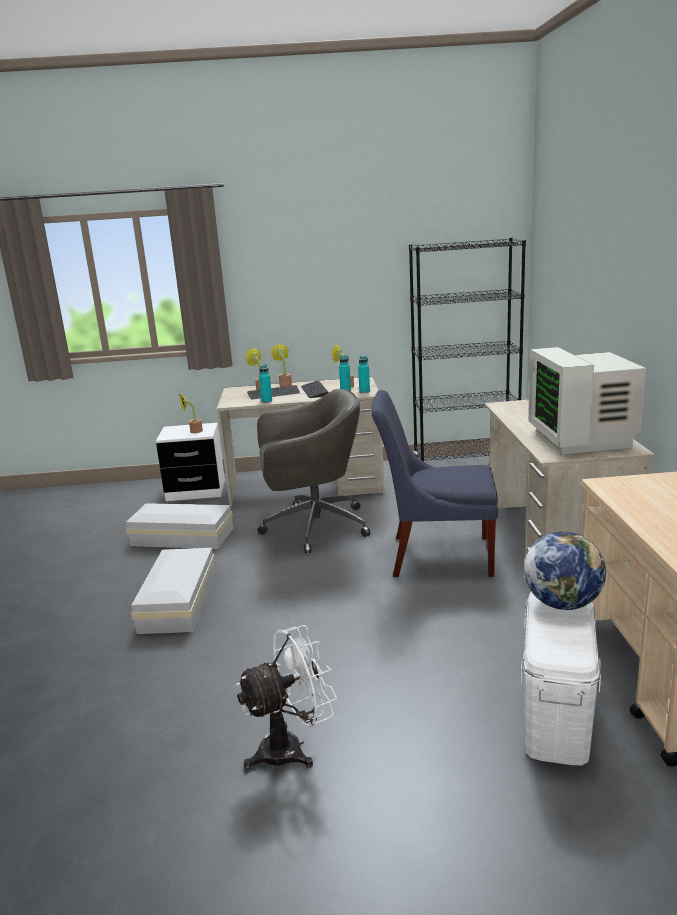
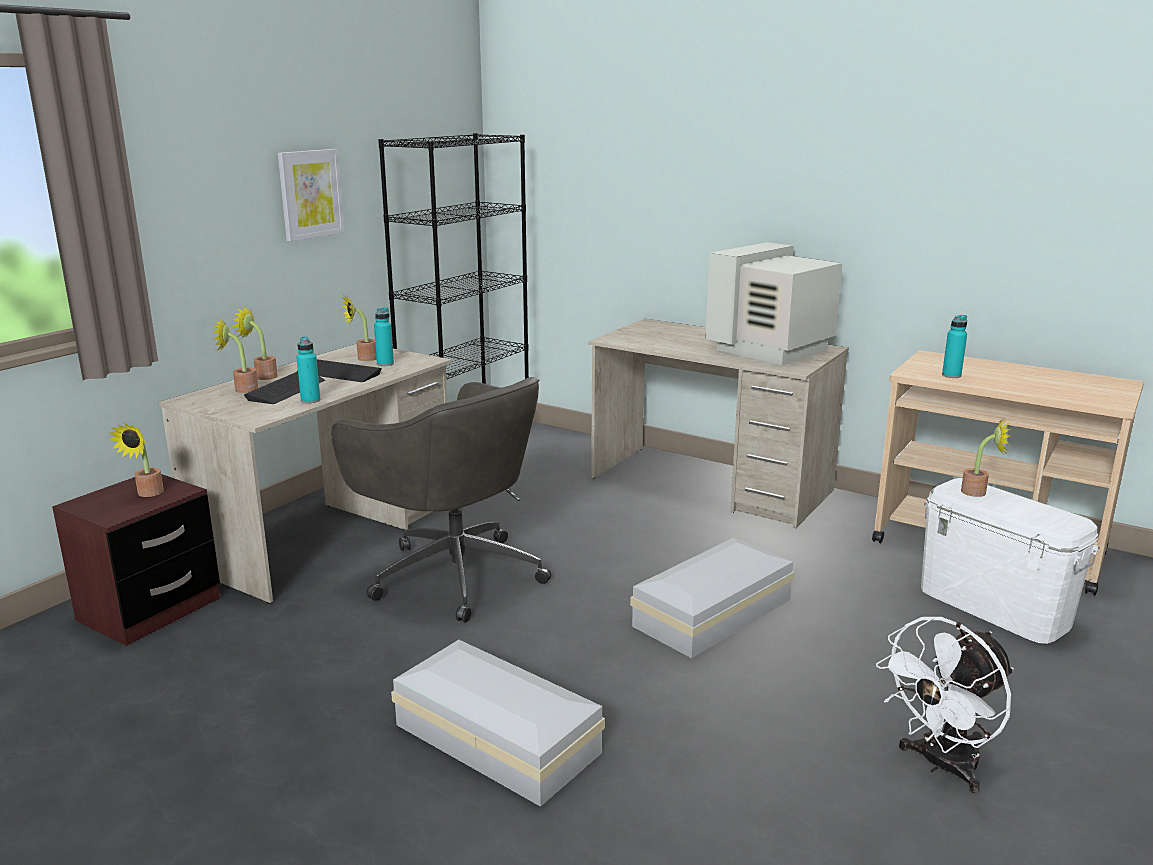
camera: 55 degrees left, 0 degrees up
white storage box [126,503,233,549] -> white storage box moved to [630,538,795,658]
white nightstand [156,423,225,501] -> brown nightstand [52,474,220,646]
white fan [236,625,337,770] -> white fan turned 135 degrees counterclockwise [876,617,1014,793]
grey office chair [257,389,370,553] -> grey office chair turned 105 degrees clockwise [331,377,551,623]
turquoise bottle [358,356,370,393] -> turquoise bottle moved to [942,315,967,378]
blue chair [372,390,498,577] -> none
globe [524,532,606,610] -> potted plant [961,420,1011,497]
monitor [528,347,646,454] -> monitor turned 105 degrees clockwise [705,242,843,365]
none -> picture [278,149,345,241]

